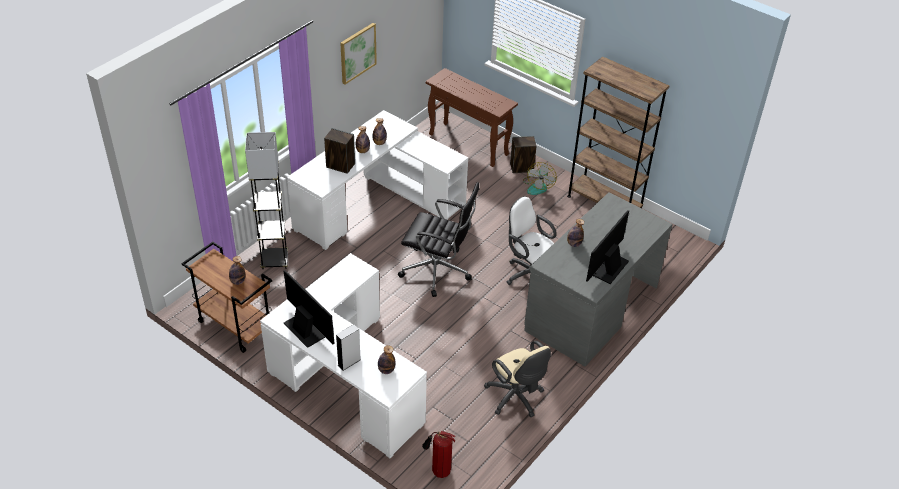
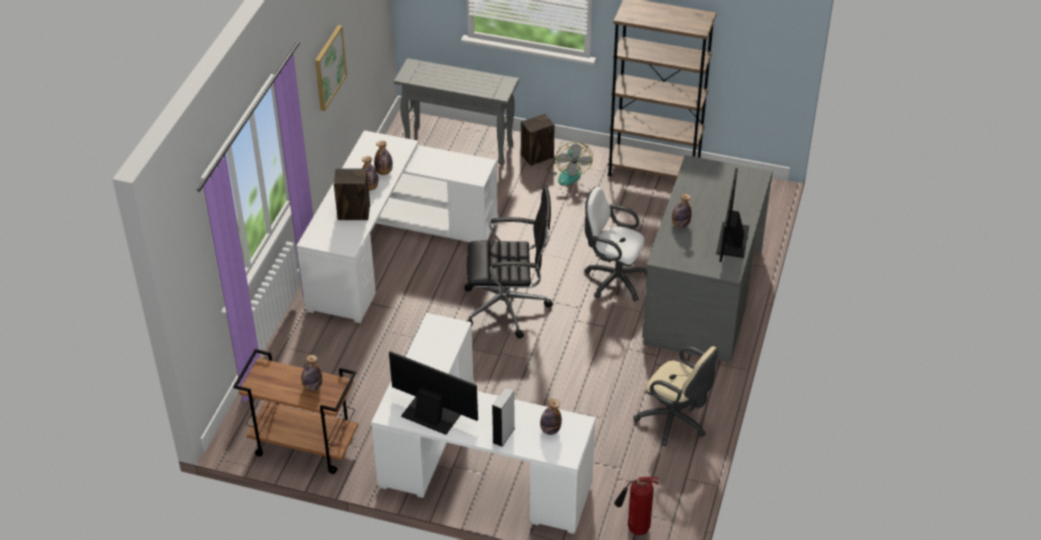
camera: 20 degrees left, 0 degrees up
grey floor lamp [245,132,288,269] -> none
brown console table [426,68,518,167] -> grey console table [394,58,519,165]

